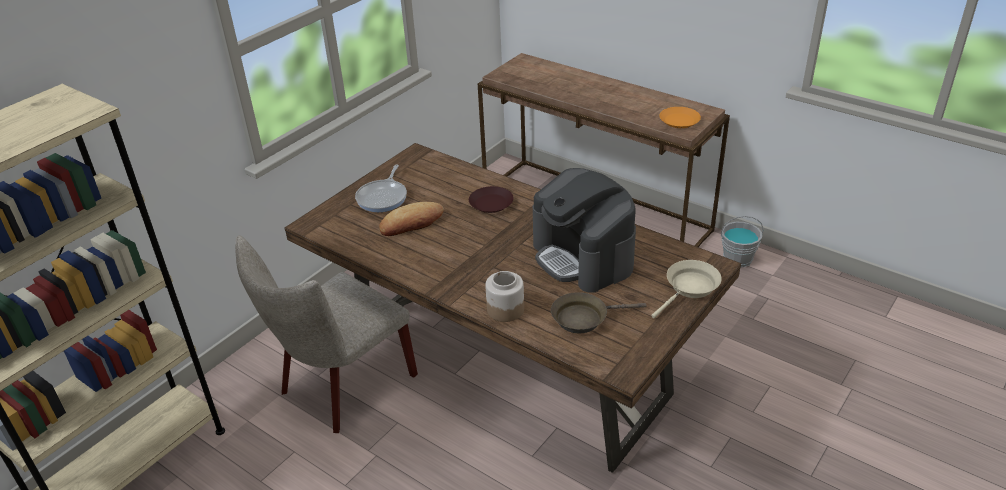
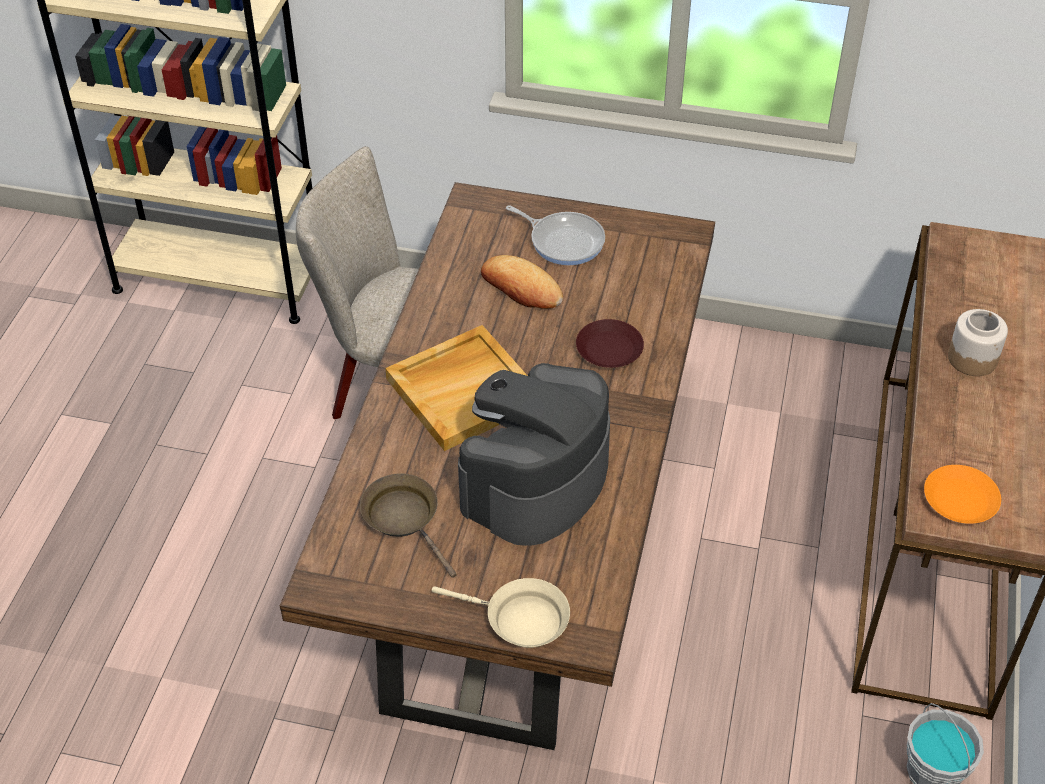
camera: 65 degrees right, 10 degrees up
frying pan [355,165,407,212] -> frying pan turned 135 degrees counterclockwise [506,205,605,265]
jar [485,271,524,322] -> jar moved to [948,309,1008,376]
none -> beige tray [385,325,528,451]

